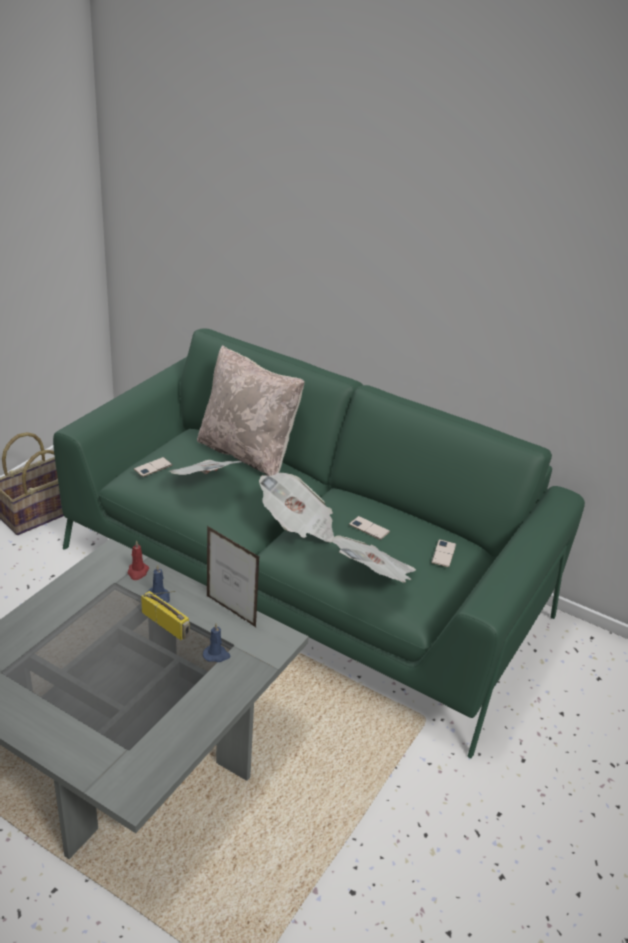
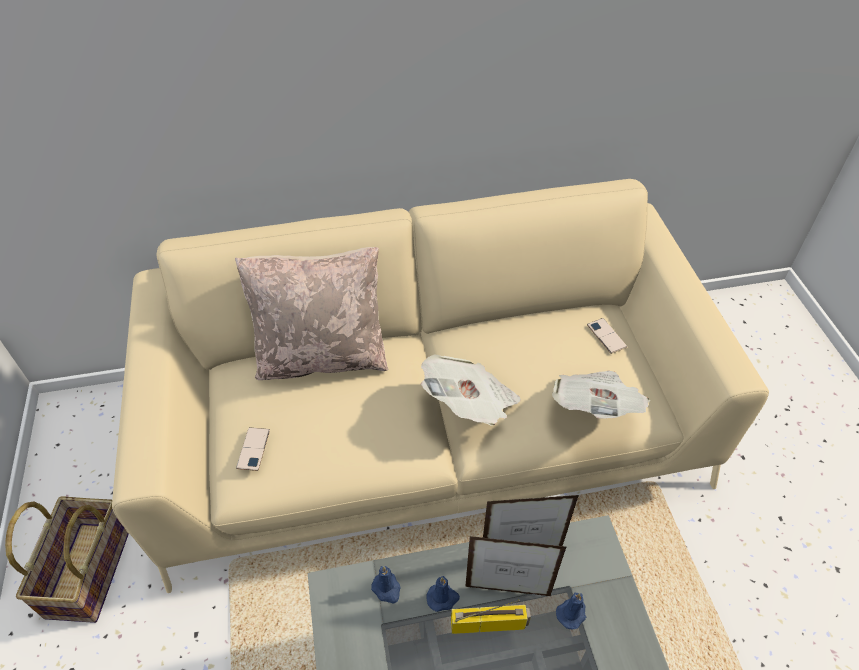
camera: 40 degrees left, 15 degrees up
green sofa [53,328,585,758] -> beige sofa [112,179,769,593]
red candle [128,540,149,580] -> blue candle [371,566,401,604]
newspaper [169,460,242,475] -> none
phone [349,516,390,540] -> none
none -> picture frame [465,536,566,596]

